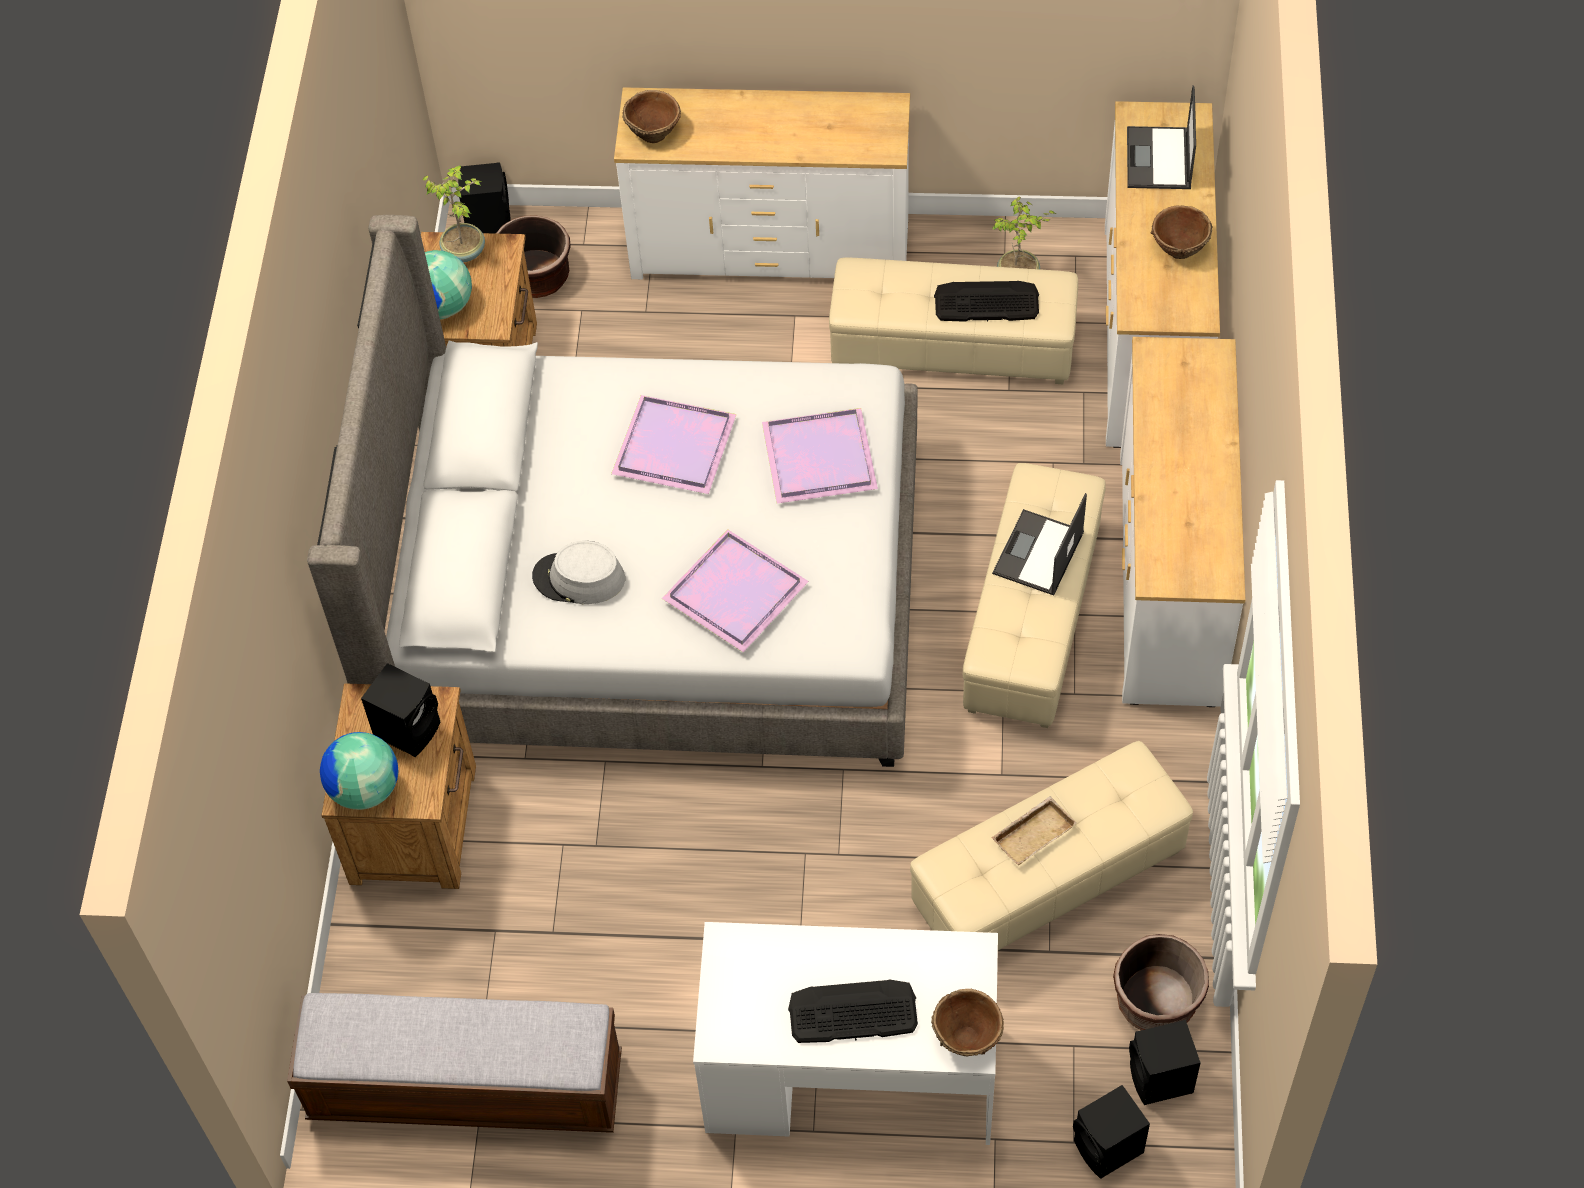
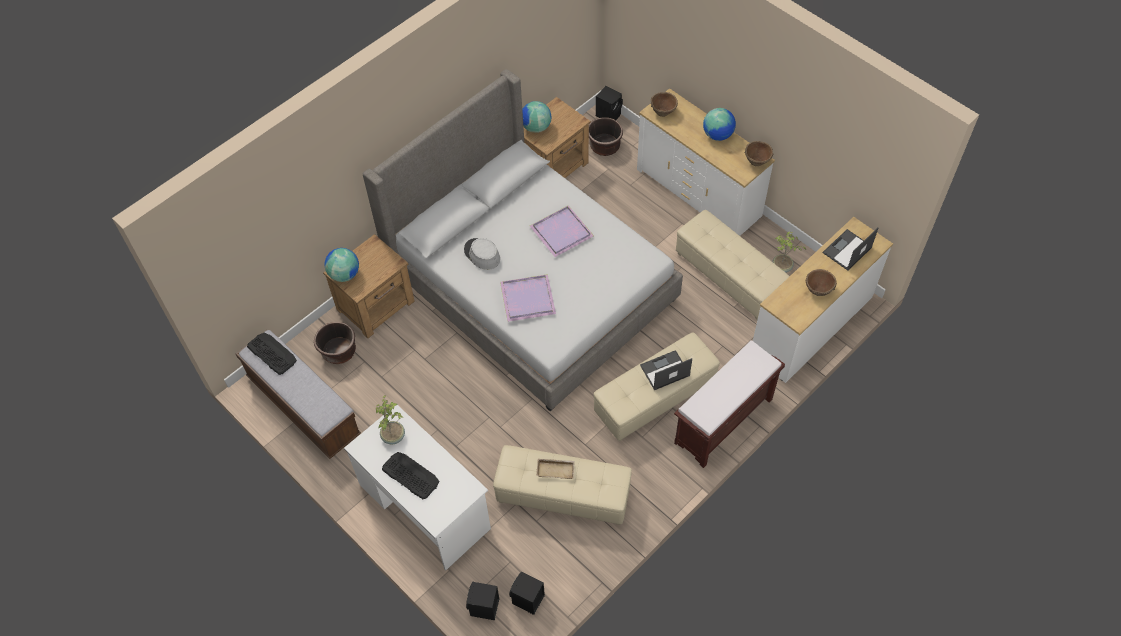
camera: 40 degrees right, 0 degrees up
black speaker [361,663,440,757] -> none
potted plant [423,165,485,262] -> potted plant moved to [376,395,405,445]
purple tray [762,408,878,504] -> none
brown bowl [931,989,1004,1056] -> brown bowl moved to [744,141,773,166]
keyboard [934,281,1039,322] -> keyboard moved to [247,333,297,375]
brown planter [1113,934,1209,1030] -> brown planter moved to [314,322,356,364]
white dresser [1120,337,1245,707] -> brown bench [674,340,785,468]
none -> globe [703,108,736,141]

